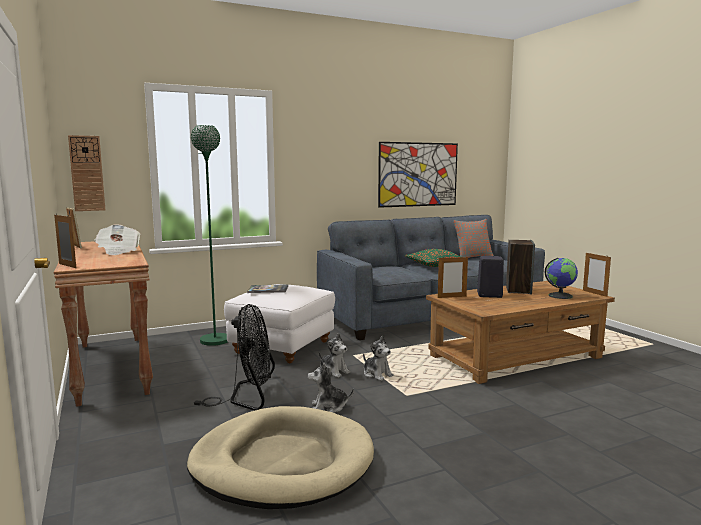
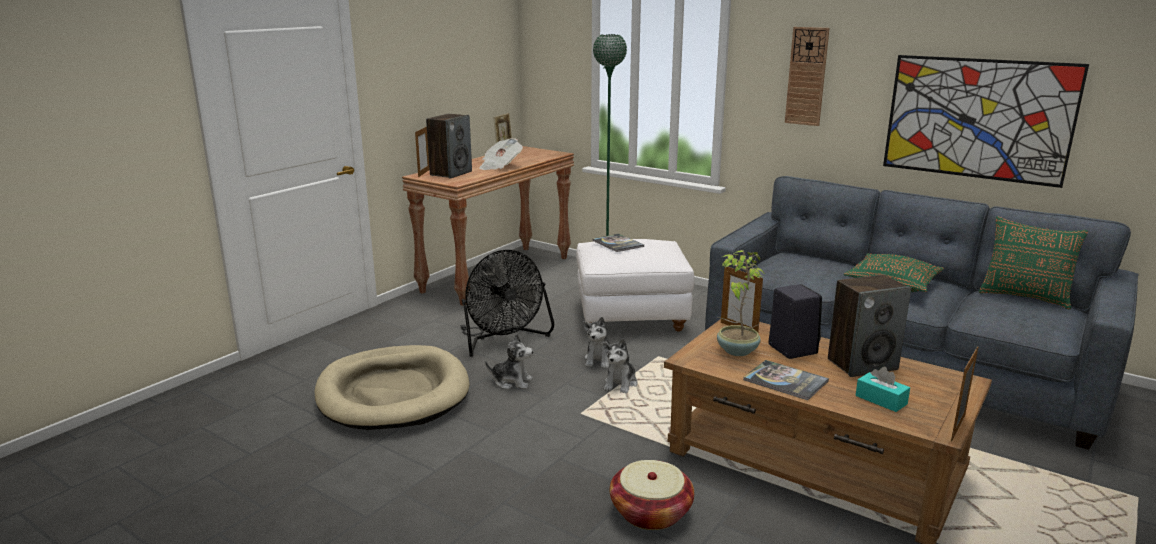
camera: 60 degrees right, 10 degrees up
wall clock [68,135,105,211] -> wall clock moved to [785,27,830,126]
plush toy [308,363,354,413] -> plush toy turned 135 degrees clockwise [485,334,533,390]
grey pillow [453,219,494,258] -> green pillow [979,216,1088,310]
globe [545,258,578,299] -> turquoise tissue box [856,367,910,412]
none -> speaker [426,114,472,178]
none -> basket [610,460,694,530]
none -> potted plant [717,250,766,356]
none -> book [743,360,829,400]

